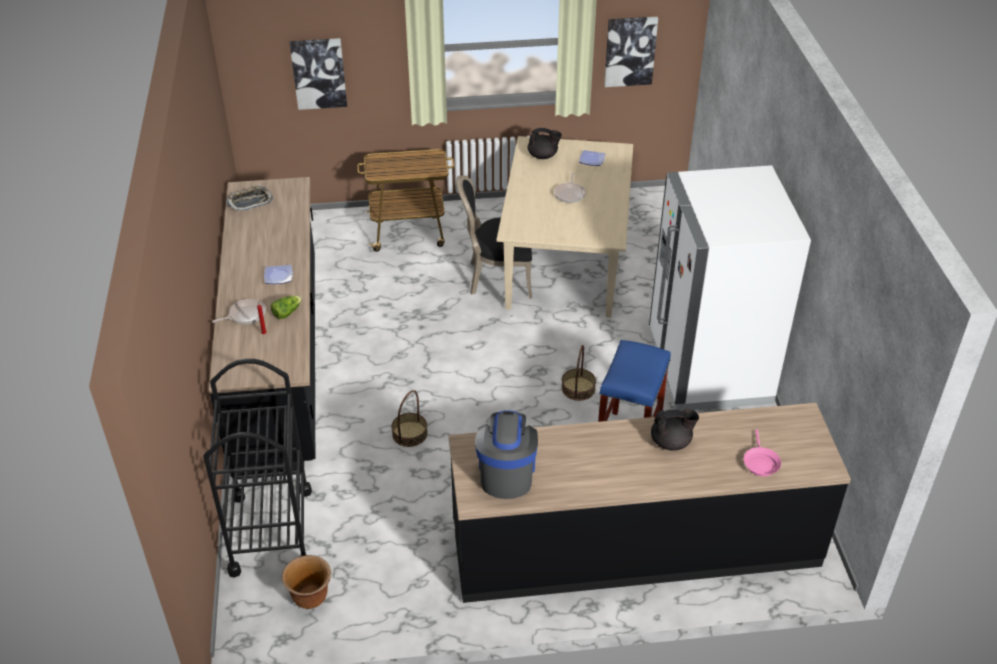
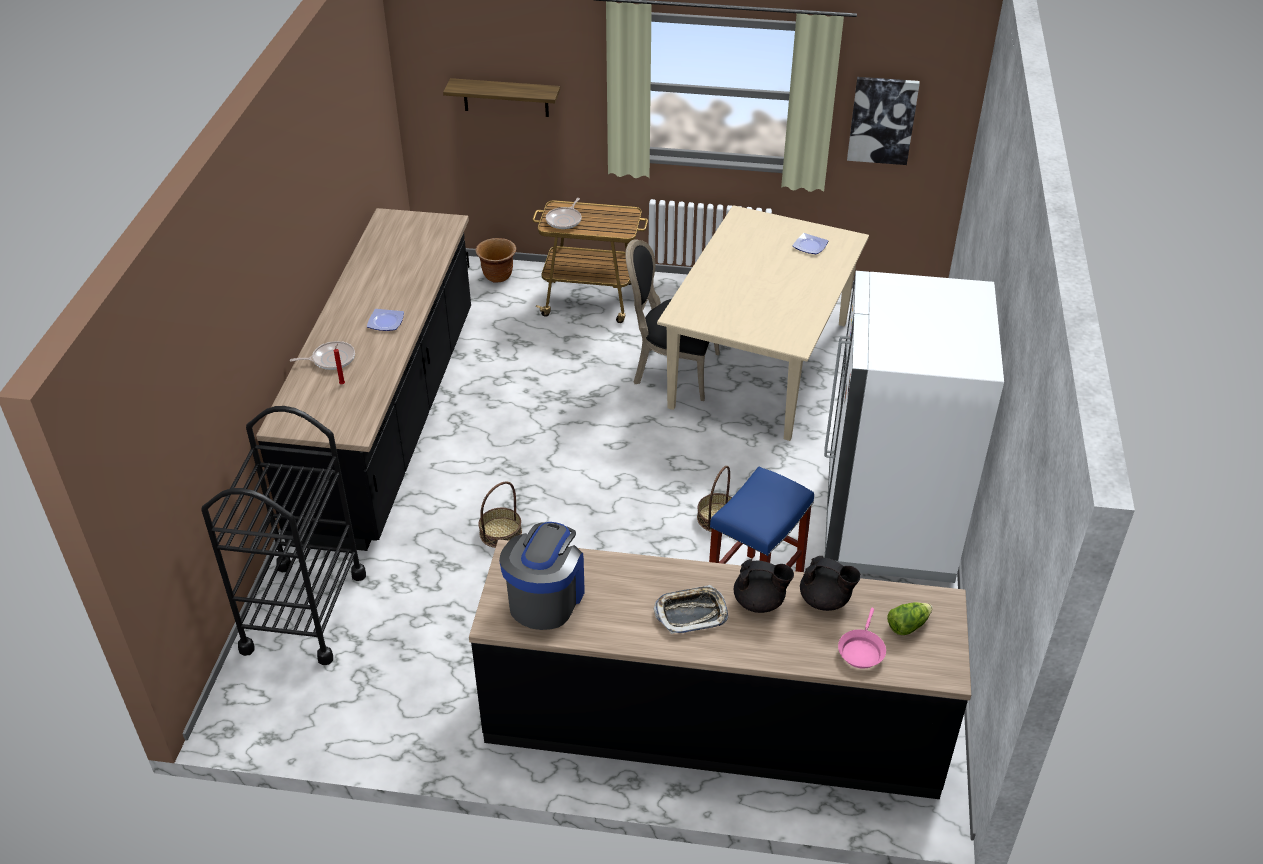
camera: 15 degrees right, 0 degrees up
tray [226,185,273,212] -> tray moved to [654,585,728,634]
lettuce [271,296,302,319] -> lettuce moved to [887,602,933,635]
brown planter [282,555,331,609] -> brown planter moved to [476,238,516,283]
picture [290,38,347,110] -> shelf [443,78,560,117]
black teapot [528,128,562,159] -> black teapot moved to [800,556,861,611]
frying pan [554,173,585,203] -> frying pan moved to [546,198,582,229]

